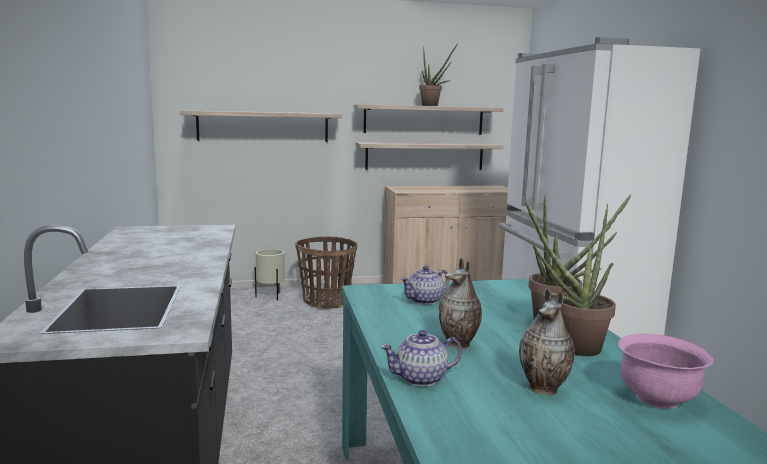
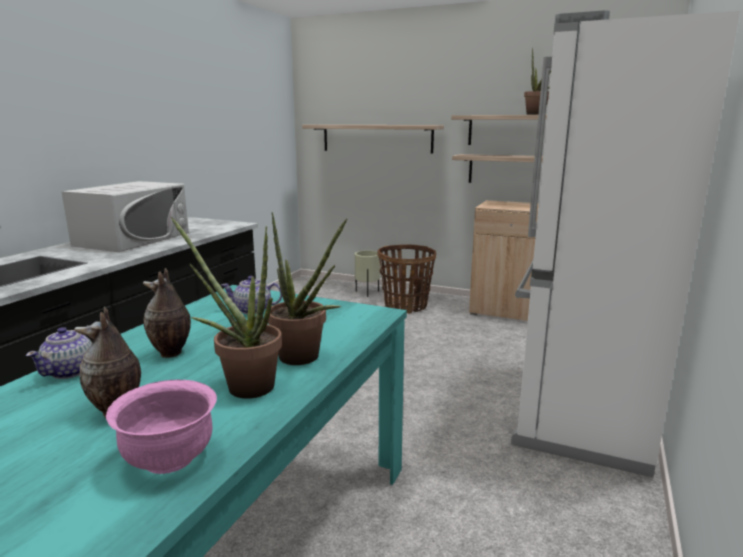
camera: 35 degrees right, 5 degrees up
teapot [380,330,462,387] -> teapot turned 90 degrees counterclockwise [26,325,92,379]
none -> white microwave [61,181,189,252]

